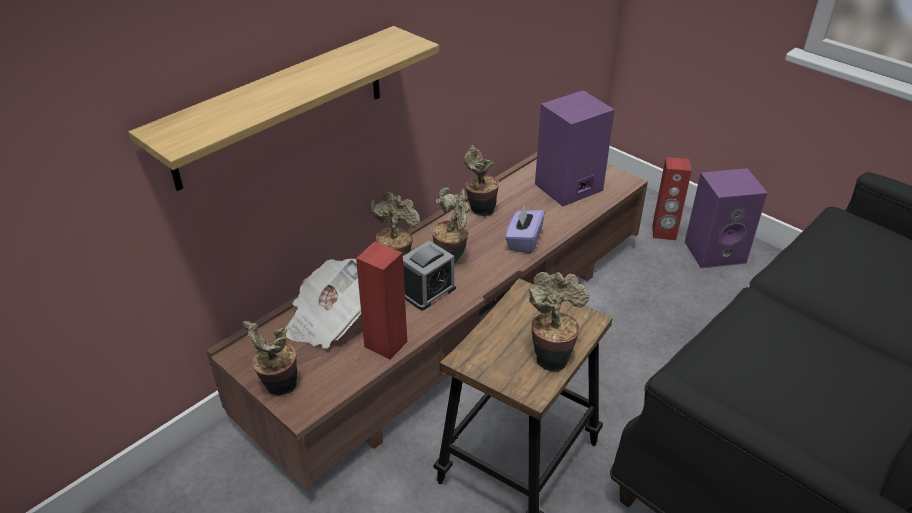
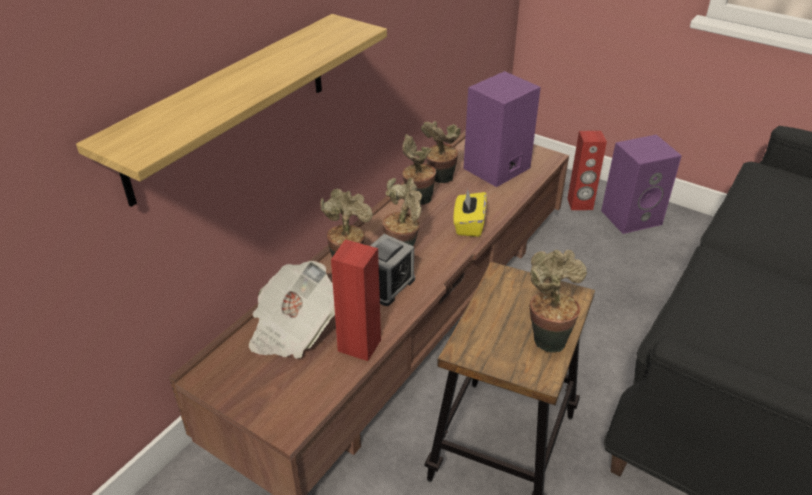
camera: 10 degrees left, 0 degrees up
potted plant [243,321,297,395] -> potted plant moved to [421,121,461,183]
purple tissue box [505,205,545,254] -> yellow tissue box [453,189,487,237]

